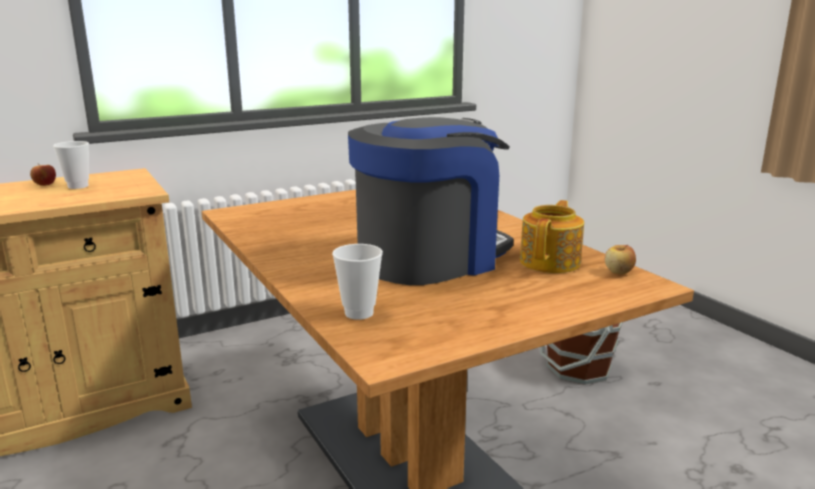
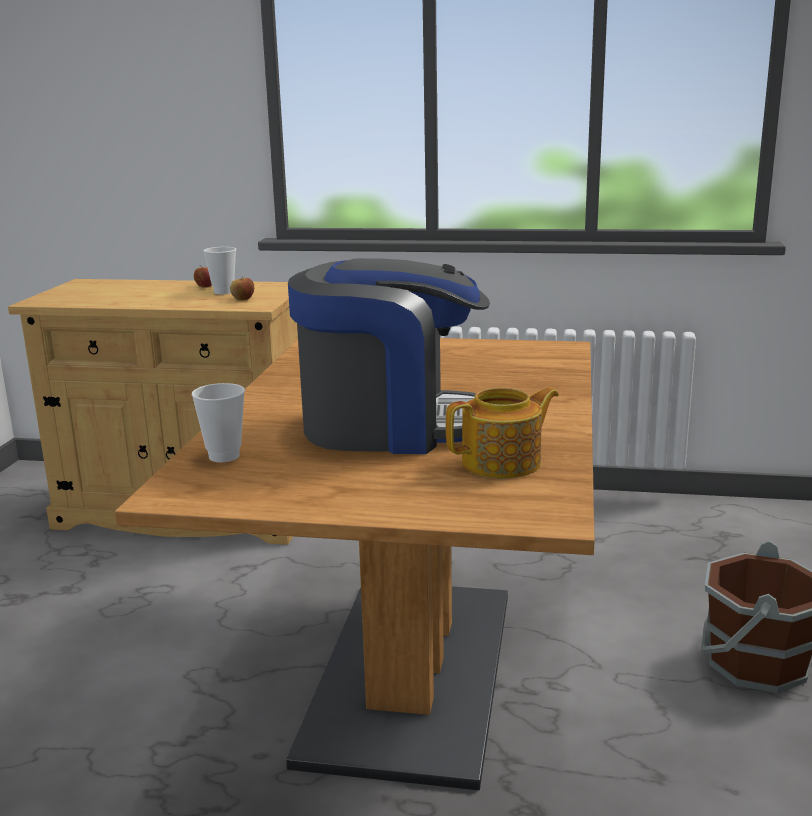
camera: 40 degrees right, 0 degrees up
apple [605,245,636,275] -> apple moved to [230,278,254,300]

